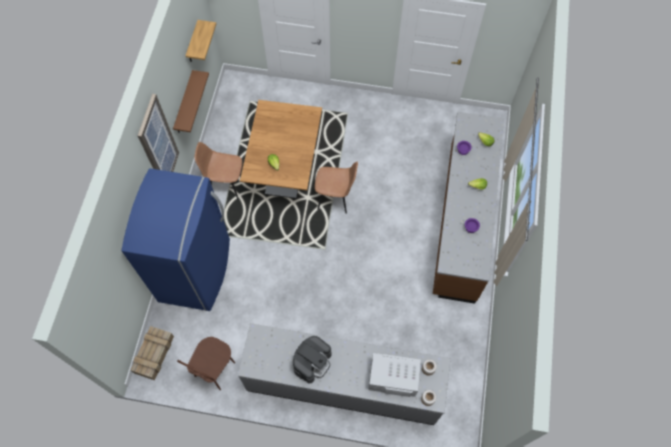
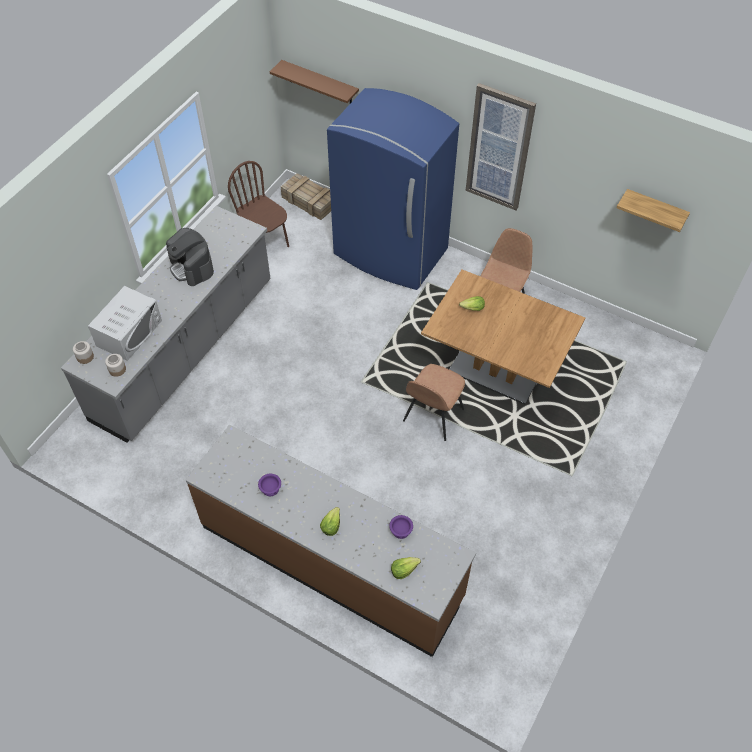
camera: 110 degrees right, 10 degrees down
brown shelf [173,70,209,133] -> brown shelf moved to [270,60,359,103]

